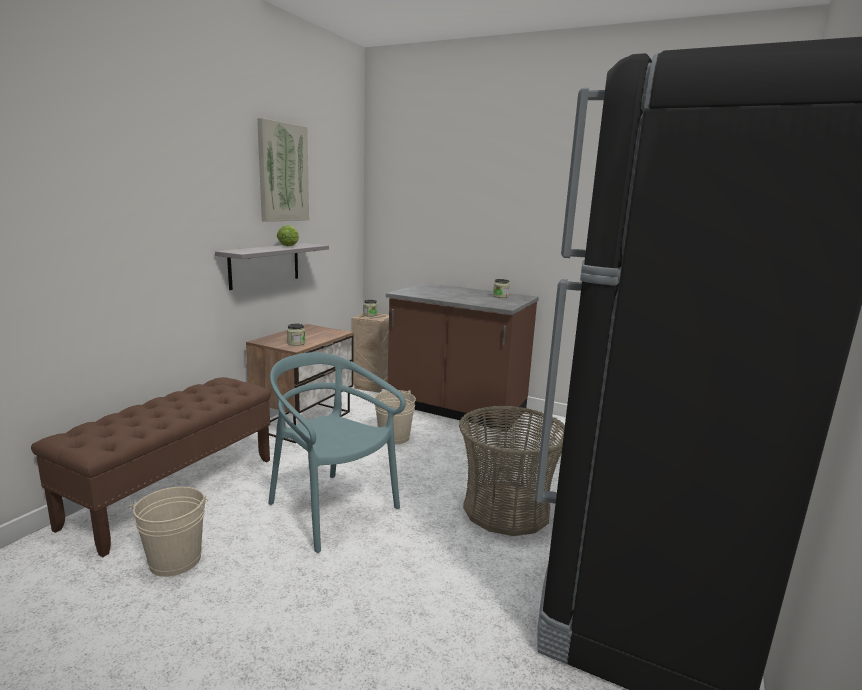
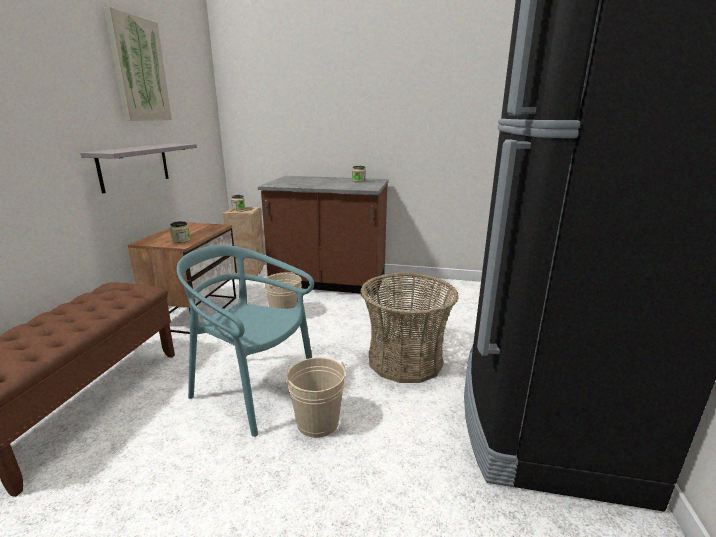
camera: 15 degrees left, 5 degrees up
beige bucket [128,487,208,577] -> beige bucket moved to [285,358,347,438]
lettuce [277,225,299,246] -> none

